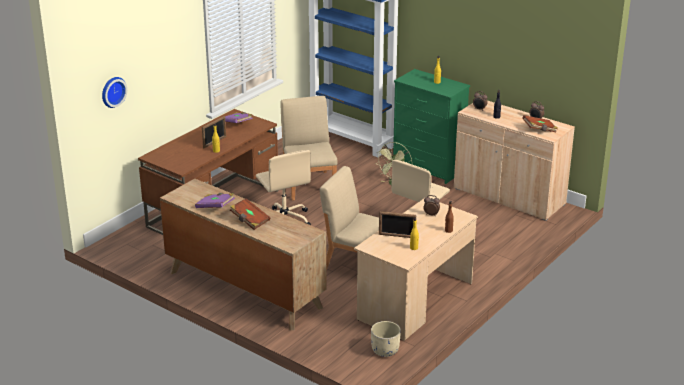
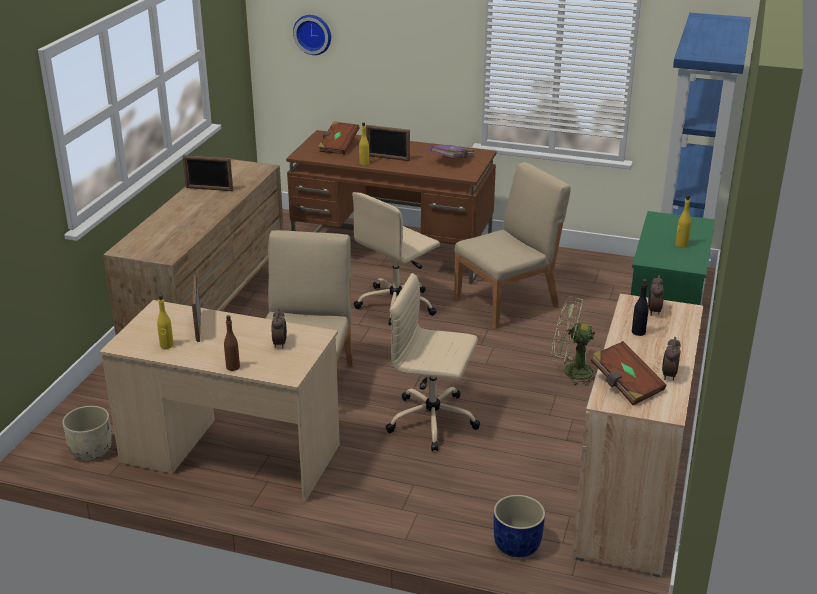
camera: 70 degrees right, 0 degrees up
purple book [195,193,235,208] -> picture frame [183,155,233,191]
brown book [230,198,270,230] -> brown book moved to [318,121,360,154]
none -> blue planter [494,495,545,558]

